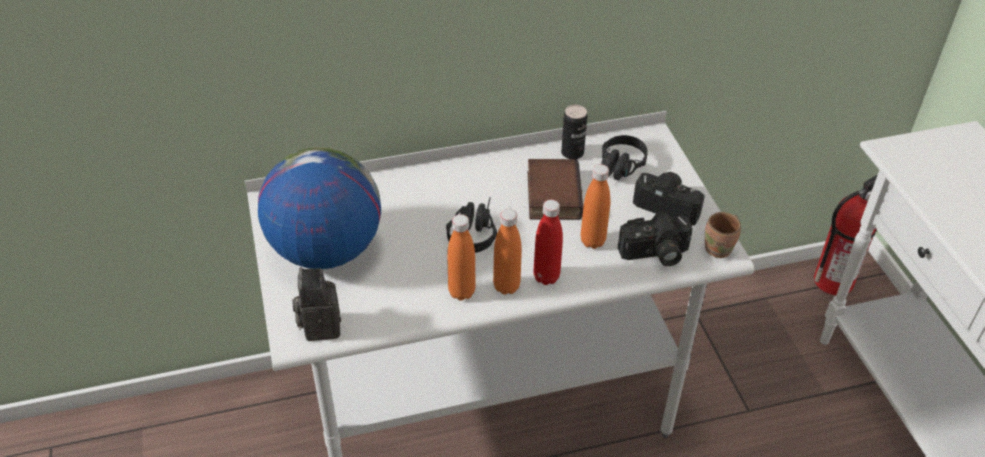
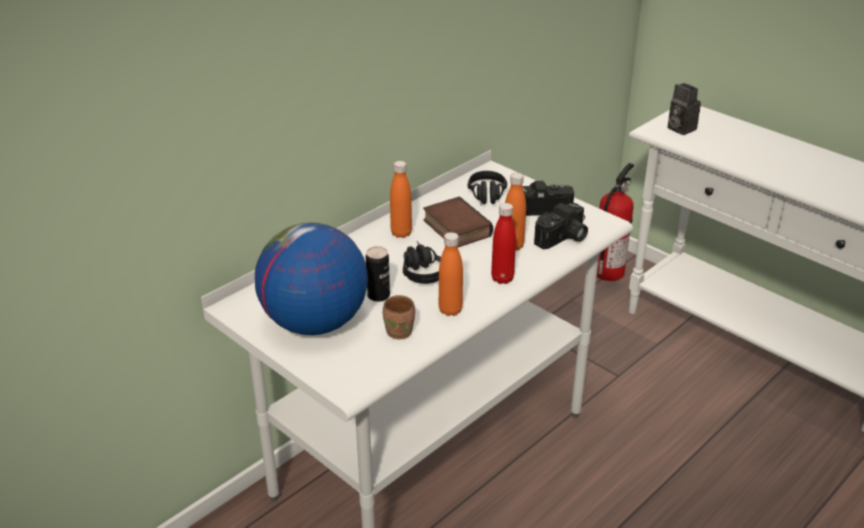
camera: 30 degrees left, 10 degrees down
camera [293,267,341,341] -> camera moved to [667,83,701,135]
orange bottle [493,209,522,295] -> orange bottle moved to [390,161,412,238]
can [561,105,588,159] -> can moved to [366,246,390,302]
brown mug [705,212,741,258] -> brown mug moved to [383,295,415,340]

